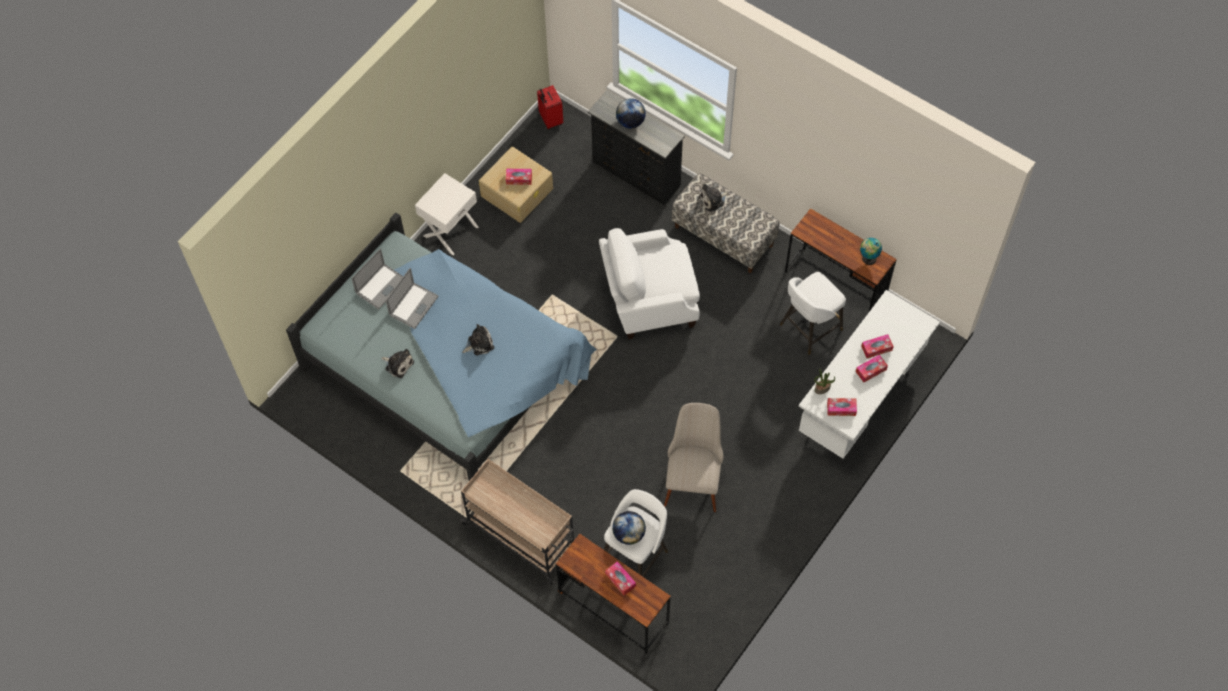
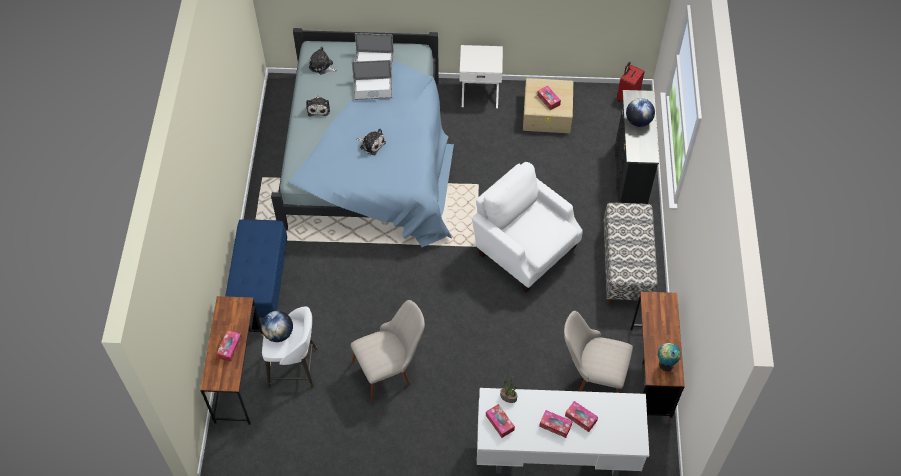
camera: 55 degrees right, 5 degrees down
beige cart [460,459,574,585] -> blue bench [225,219,287,318]
plush toy [699,183,728,212] -> plush toy moved to [309,47,337,75]
white stool [780,272,846,355] -> beige chair [564,311,633,393]

